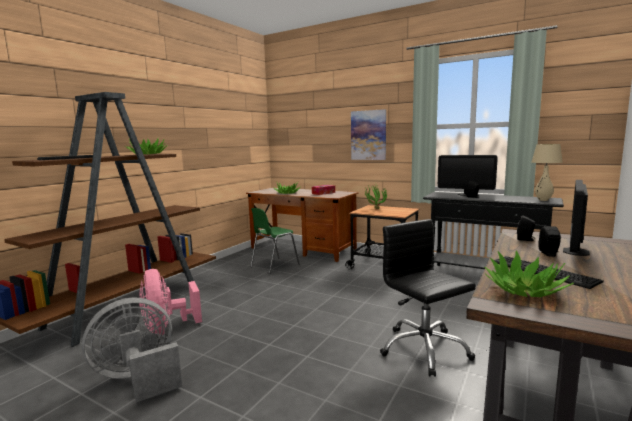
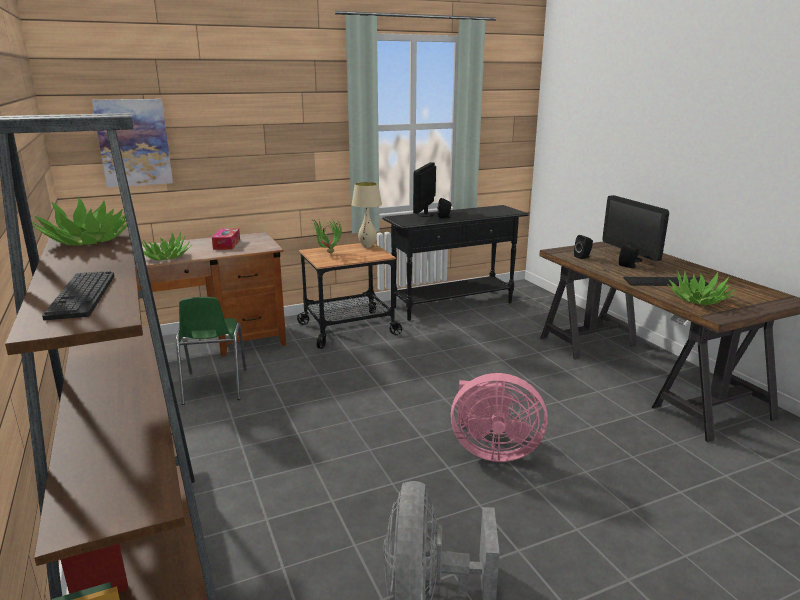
camera: 55 degrees left, 10 degrees up
pink fan [139,269,202,335] -> pink fan moved to [451,373,548,462]
picture [351,109,386,160] -> picture moved to [92,99,173,187]
black office chair [380,219,476,377] -> none
monitor [438,155,498,196] -> monitor turned 135 degrees clockwise [413,162,436,217]
beige table lamp [532,144,563,201] -> beige table lamp moved to [352,182,382,248]

